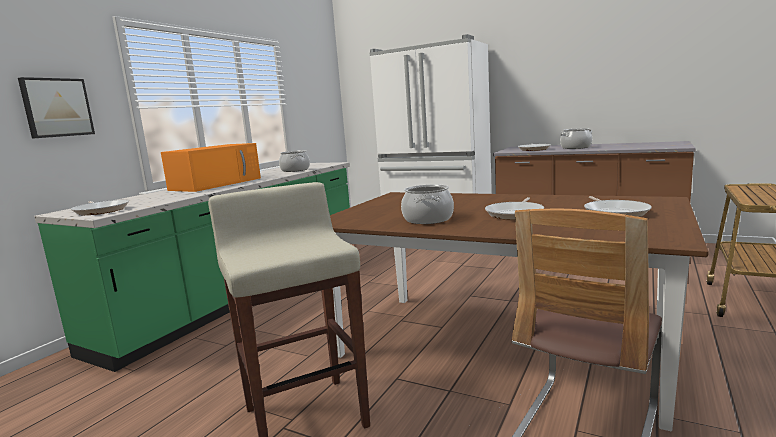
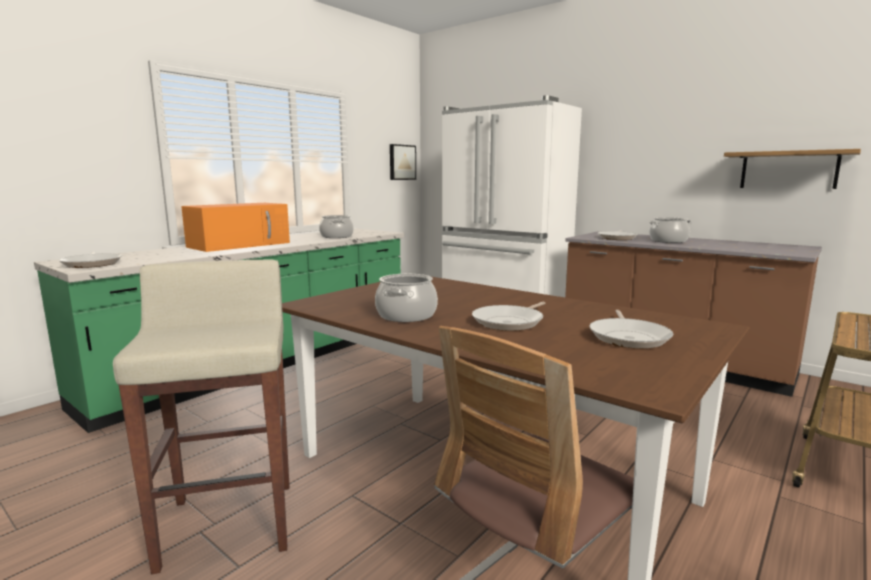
camera: 10 degrees right, 0 degrees up
picture [18,77,95,139] -> picture moved to [390,144,416,180]
none -> shelf [724,149,861,189]

